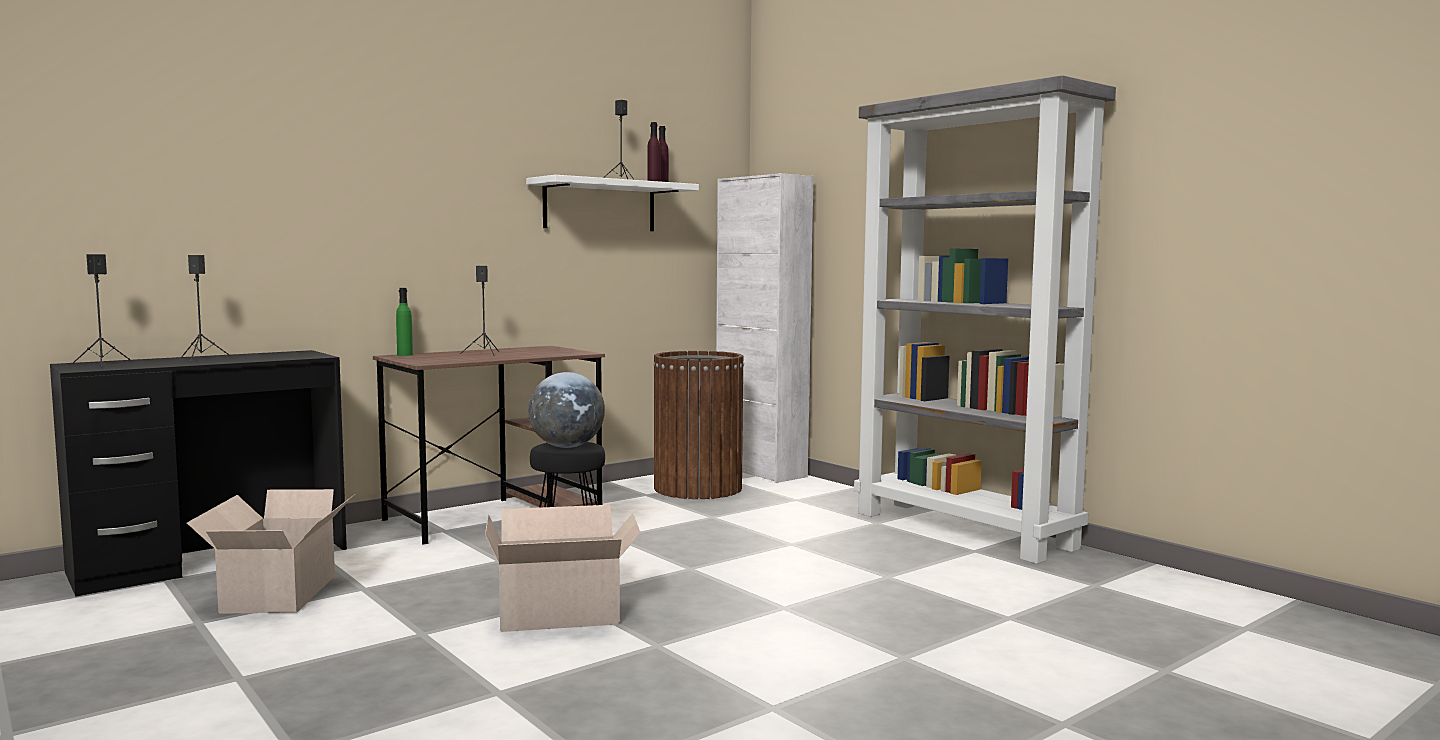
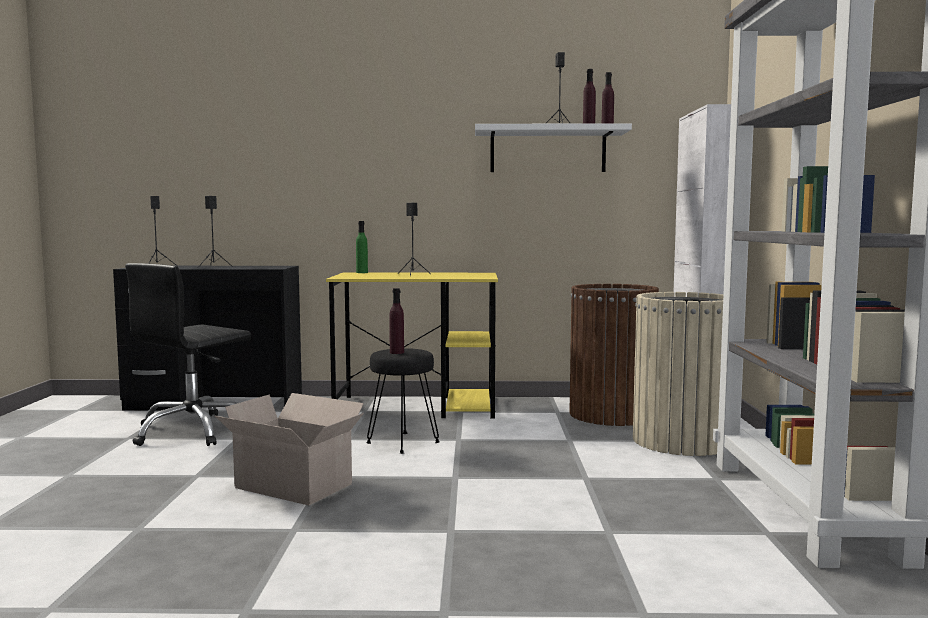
camera: 40 degrees right, 0 degrees up
cardboard box [187,489,355,614] -> black office chair [125,263,251,446]
brown desk [373,346,605,545] -> yellow desk [326,272,498,419]
globe [528,372,605,448] -> purple bottle [389,288,404,354]
none -> beige trash can [633,292,724,456]

